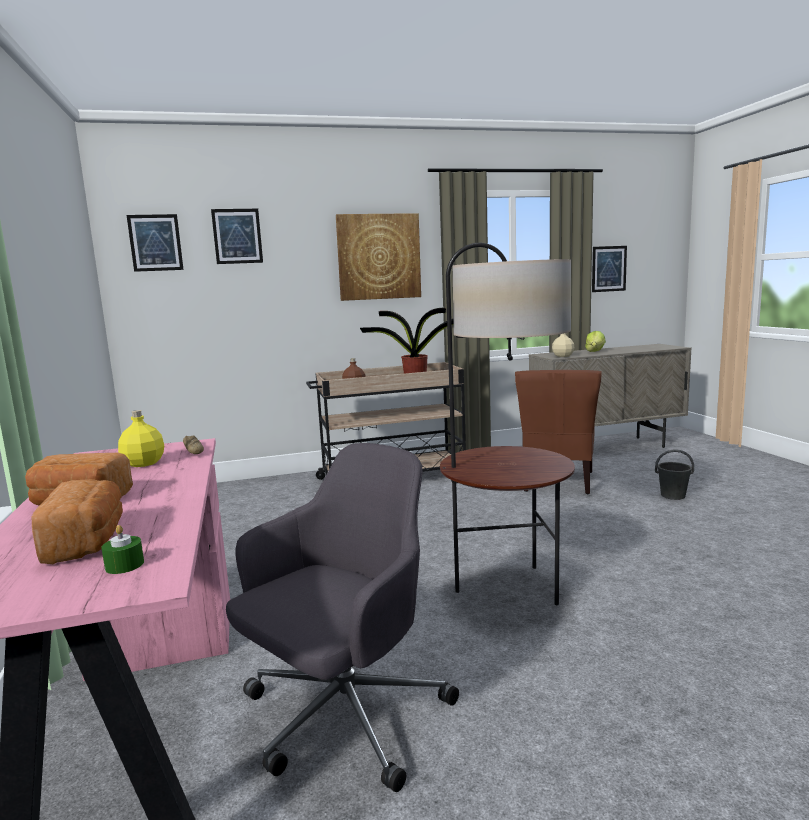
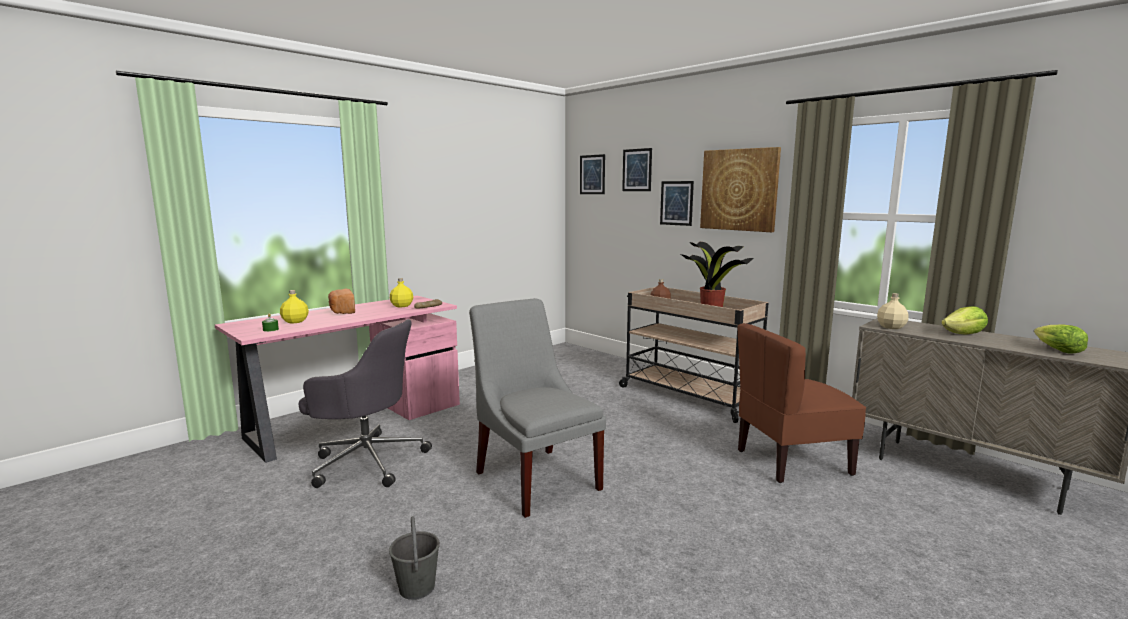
camera: 60 degrees right, 0 degrees up
bread [32,479,123,564] -> yellow bottle [280,290,309,323]
floor lamp [440,243,575,605] -> grey chair [469,298,606,518]
picture [592,246,627,292] -> picture moved to [660,181,694,226]
grey bucket [655,450,694,500] -> grey bucket moved to [389,516,440,600]
none -> lettuce [1034,324,1088,354]

